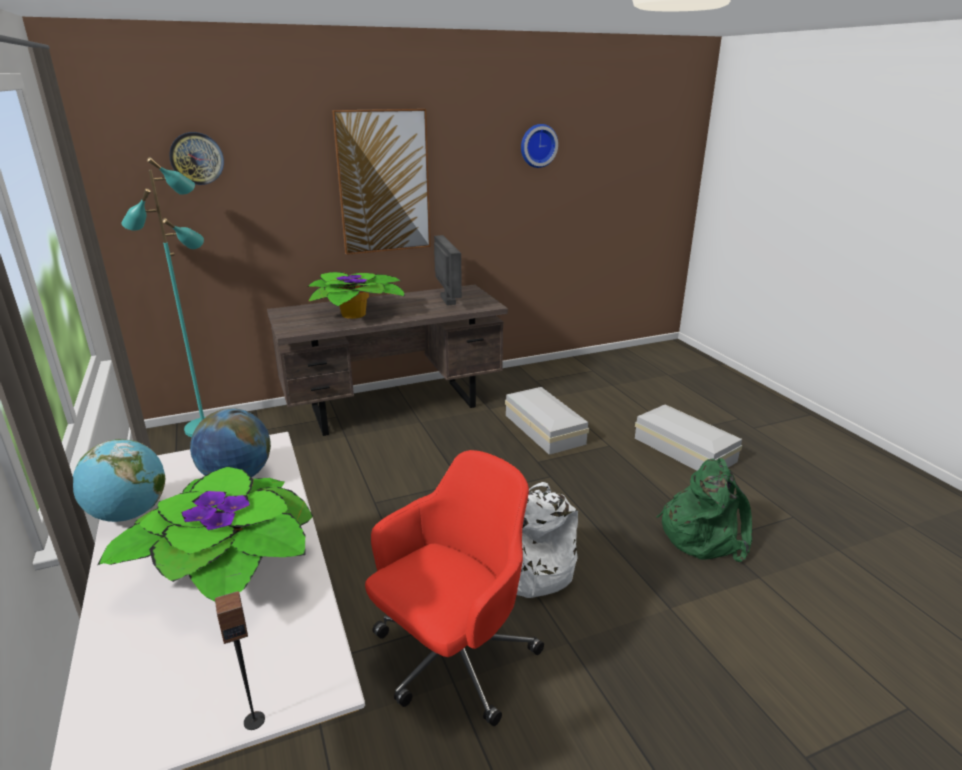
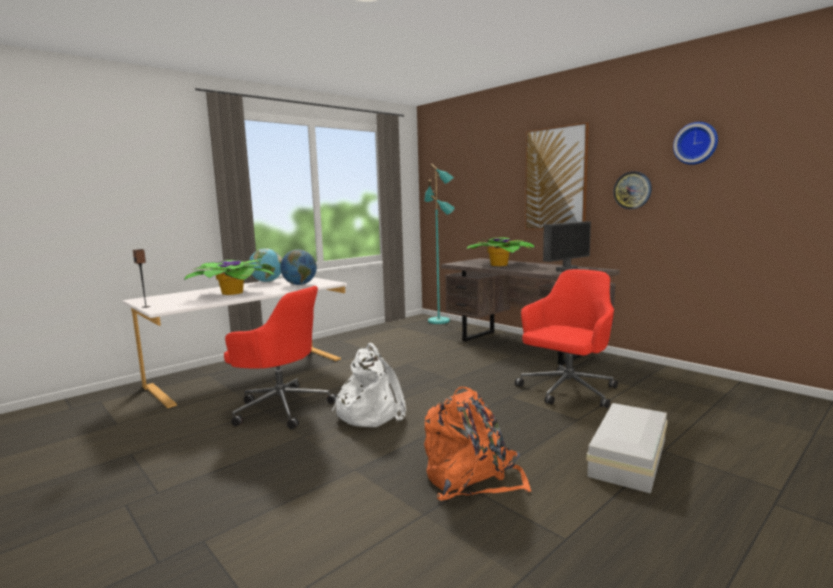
camera: 70 degrees right, 15 degrees down
wall clock [169,132,224,185] -> wall clock moved to [613,171,652,209]
white storage box [505,387,589,455] -> red office chair [515,269,618,408]
green backpack [656,458,752,562] -> orange backpack [424,387,531,500]

